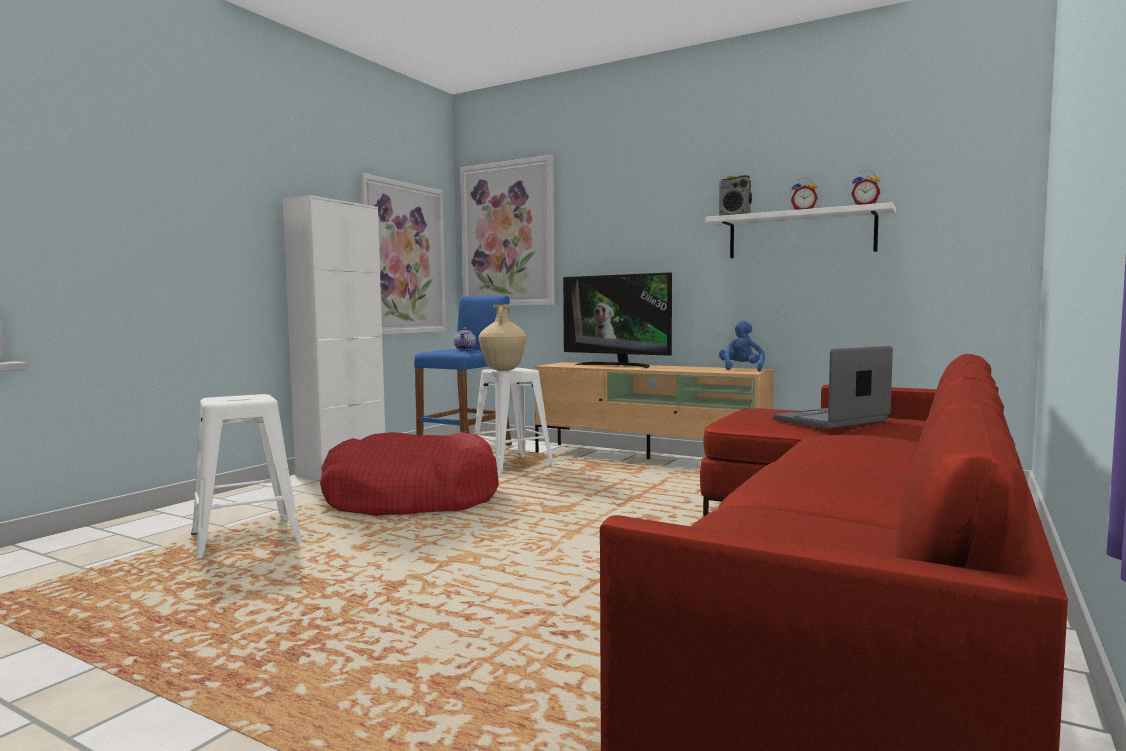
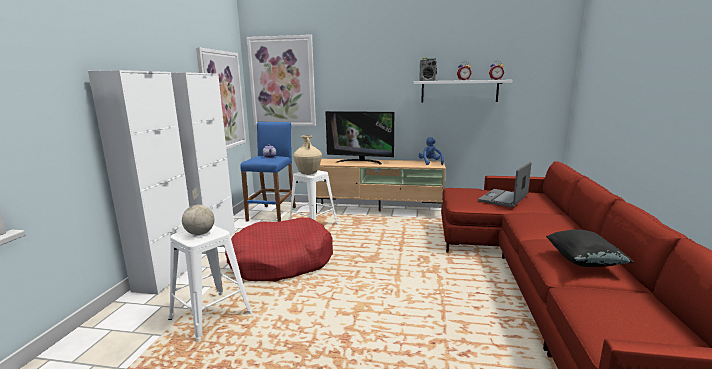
camera: 20 degrees left, 10 degrees up
none -> white cabinet [88,70,189,295]
none -> globe [182,188,215,235]
none -> black pillow [546,229,634,267]

